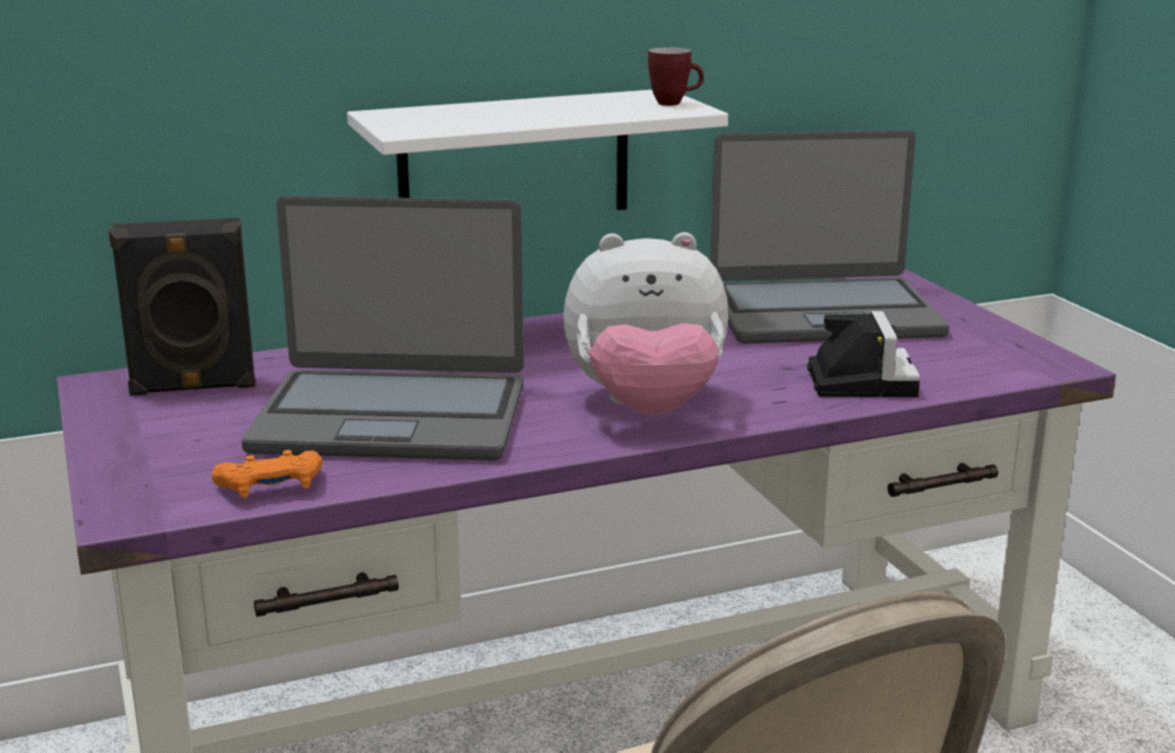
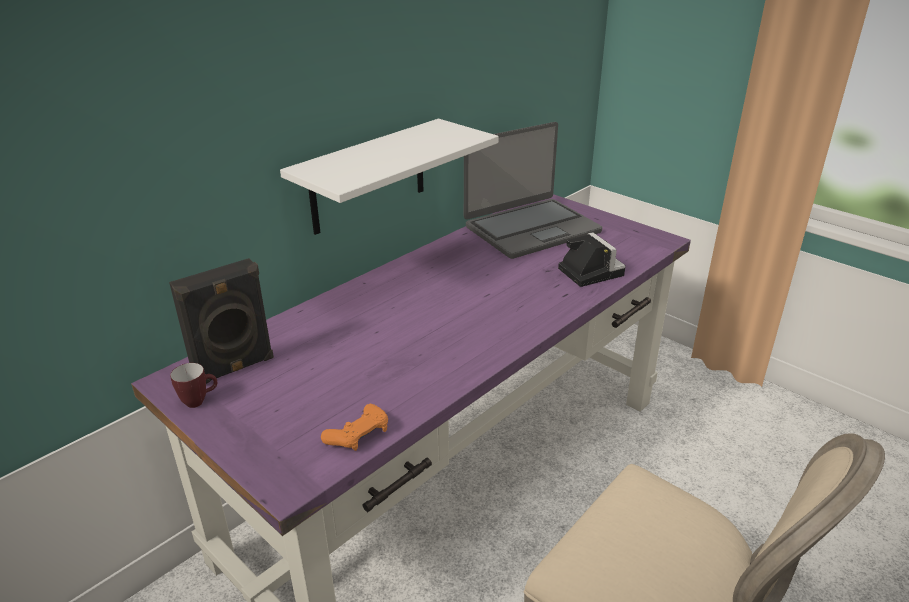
camera: 25 degrees left, 10 degrees up
laptop [242,196,524,461] -> none
plush toy [563,232,728,416] -> none
mug [648,47,704,106] -> mug moved to [170,363,217,408]

